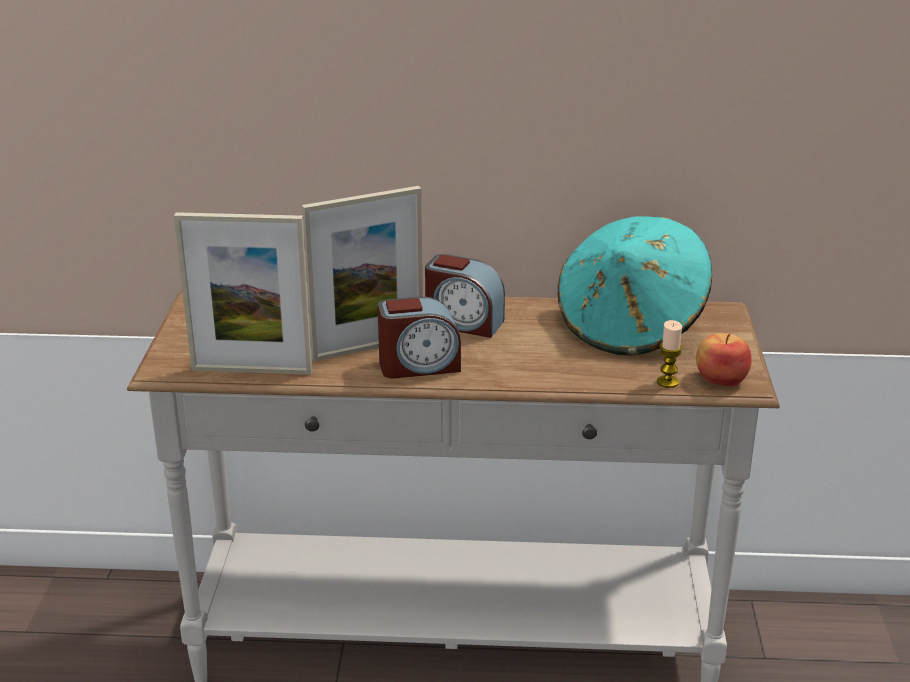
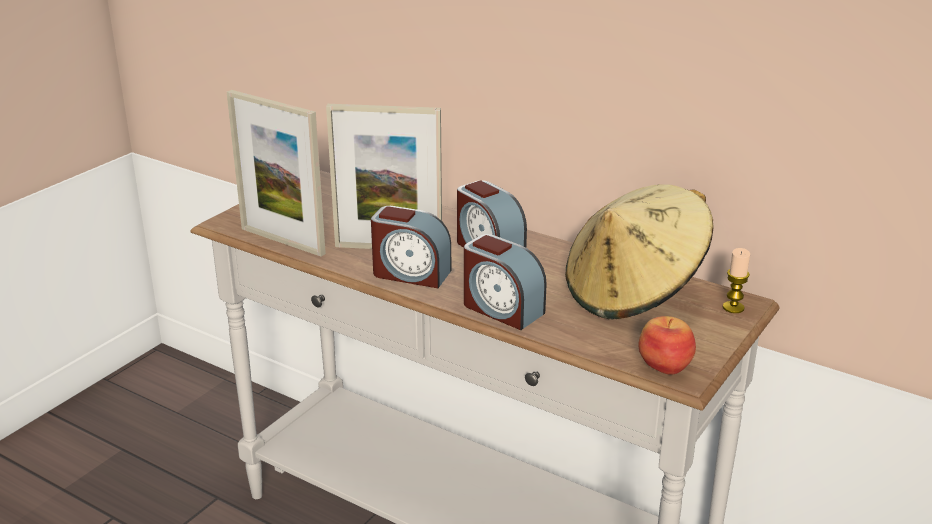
camera: 30 degrees right, 0 degrees up
turquoise hat [557,216,712,355] -> beige hat [565,184,714,319]
candle [657,320,683,388] -> candle moved to [723,248,750,313]
none -> alarm clock [464,234,547,330]

